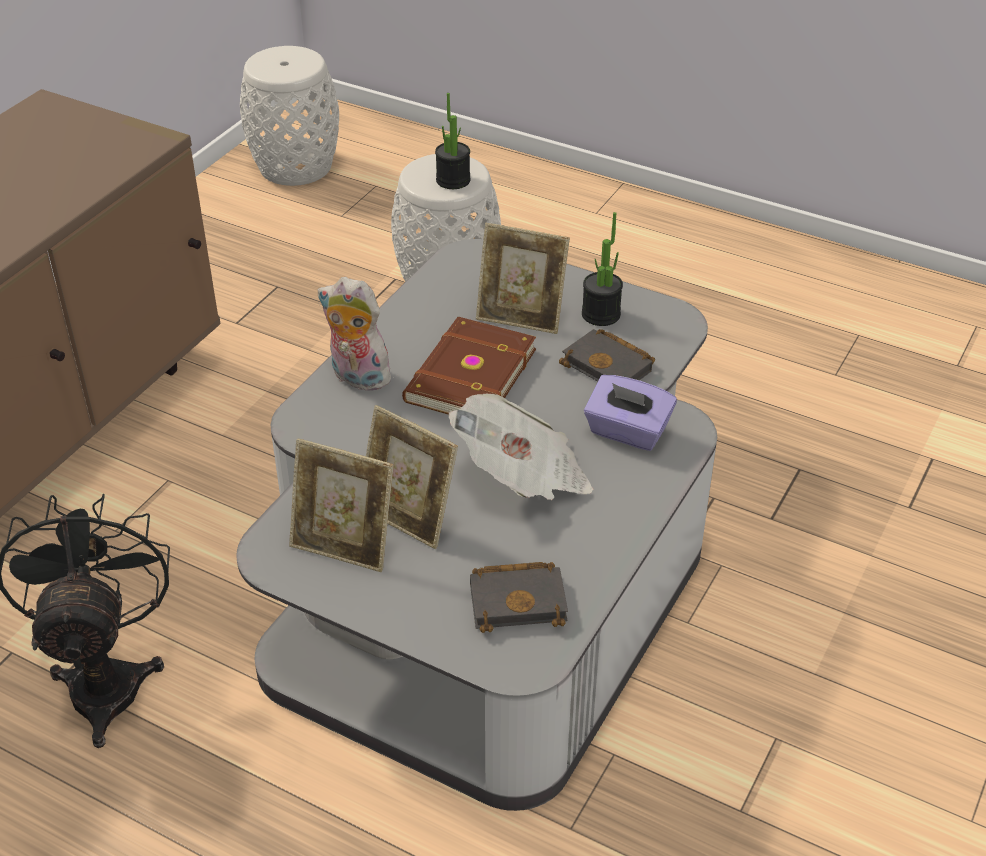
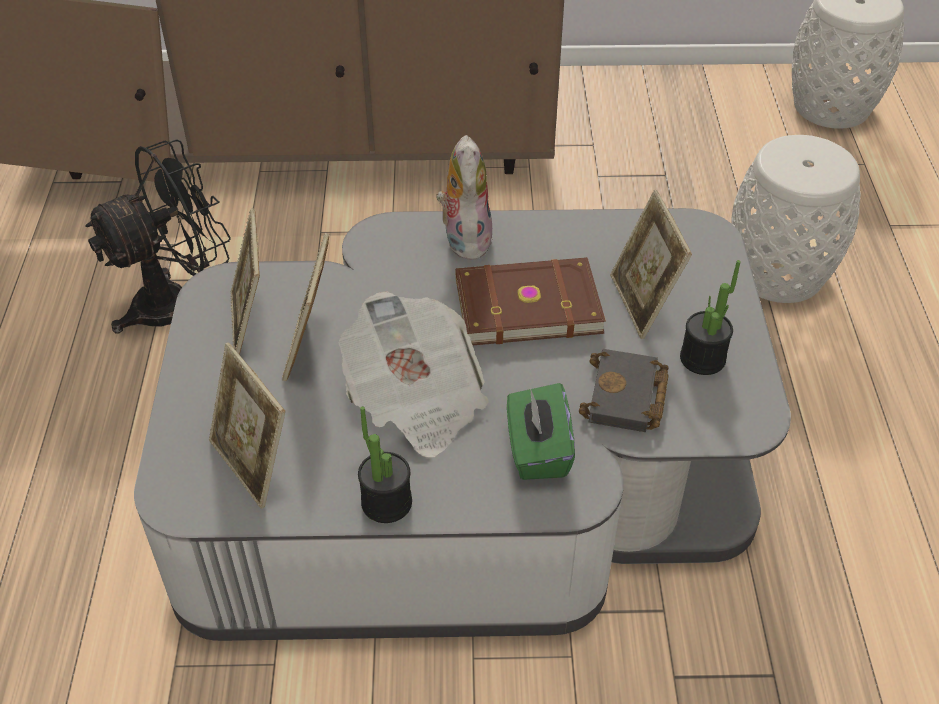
camera: 60 degrees right, 5 degrees up
potted plant [435,93,471,189] -> potted plant moved to [358,406,412,523]
black book [470,562,568,633] -> picture frame [209,343,285,509]
purple tissue box [584,375,677,451] -> green tissue box [507,383,575,480]

